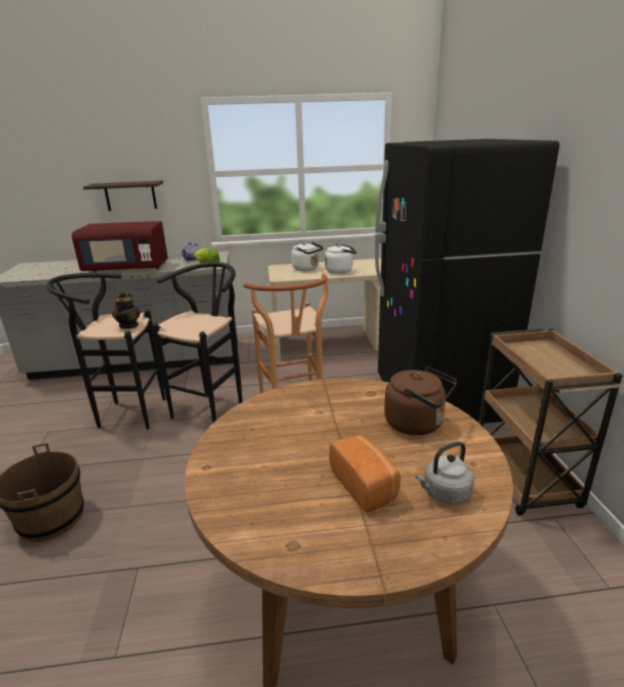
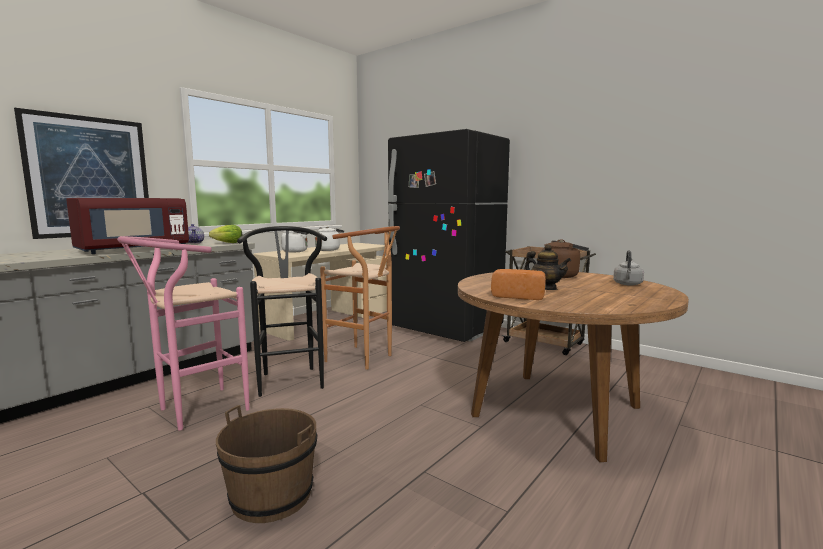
camera: 45 degrees left, 15 degrees down
black stool [46,273,165,429] -> pink stool [117,236,249,430]
shelf [83,181,163,211] -> picture [14,108,149,239]
teapot [112,291,140,329] -> teapot moved to [524,244,571,290]
bread [329,435,401,513] -> bread moved to [491,269,546,300]

